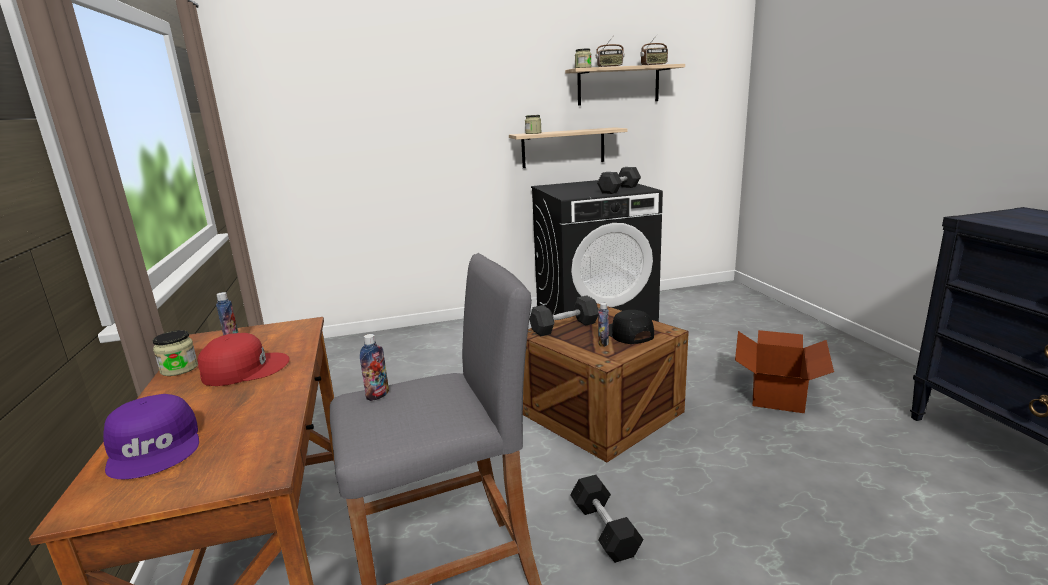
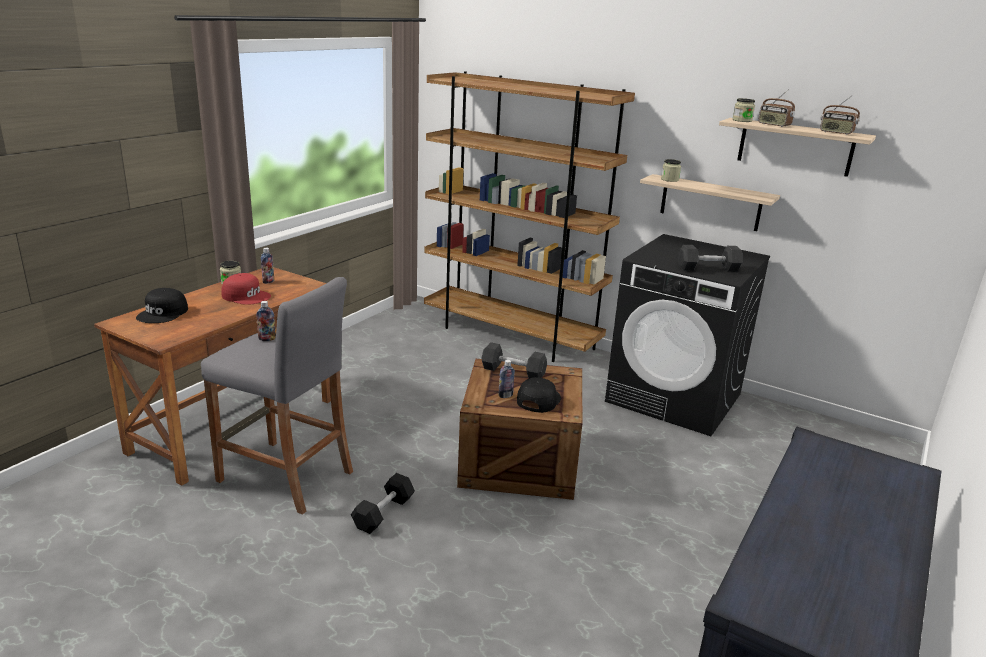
camera: 45 degrees right, 5 degrees up
purple cap [103,394,199,479] -> black cap [136,288,188,323]
cardboard box [735,330,834,413] -> none
none -> brown bookcase [424,71,635,362]

